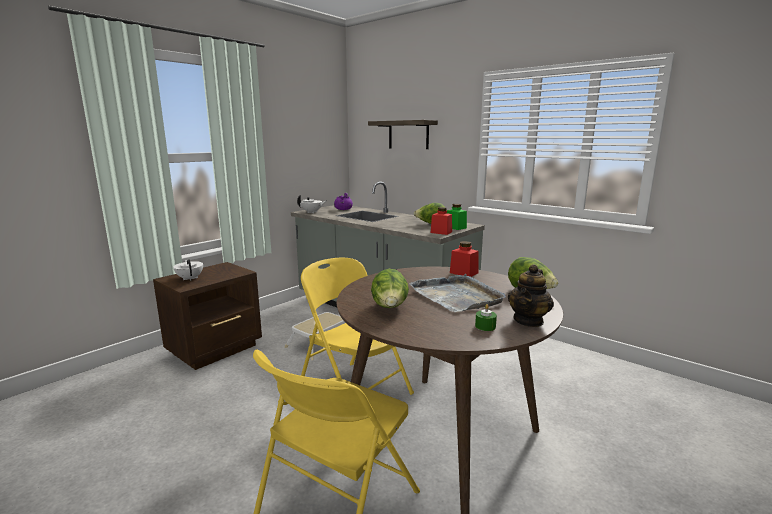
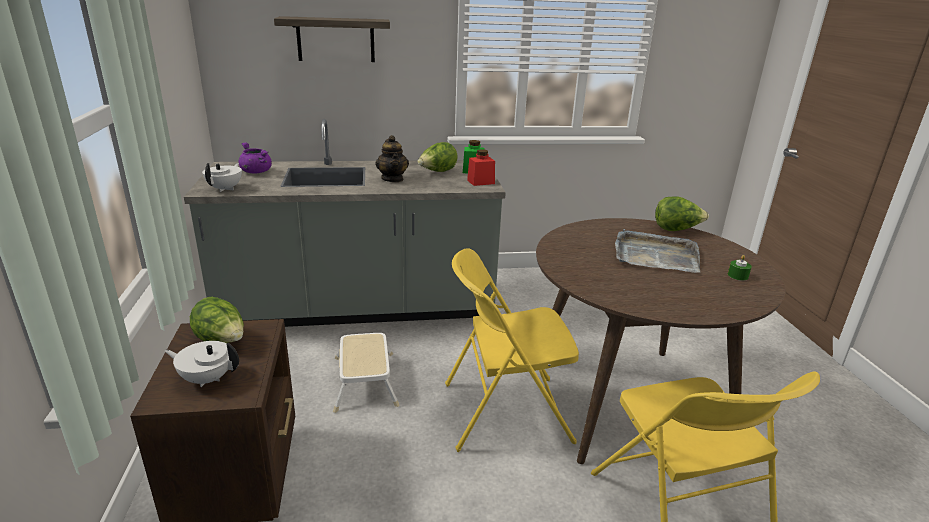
camera: 50 degrees left, 10 degrees up
lettuce [371,269,409,308] -> lettuce moved to [190,296,244,343]
red jar [450,241,479,277] -> none
teapot [508,264,554,327] -> teapot moved to [375,135,409,182]

